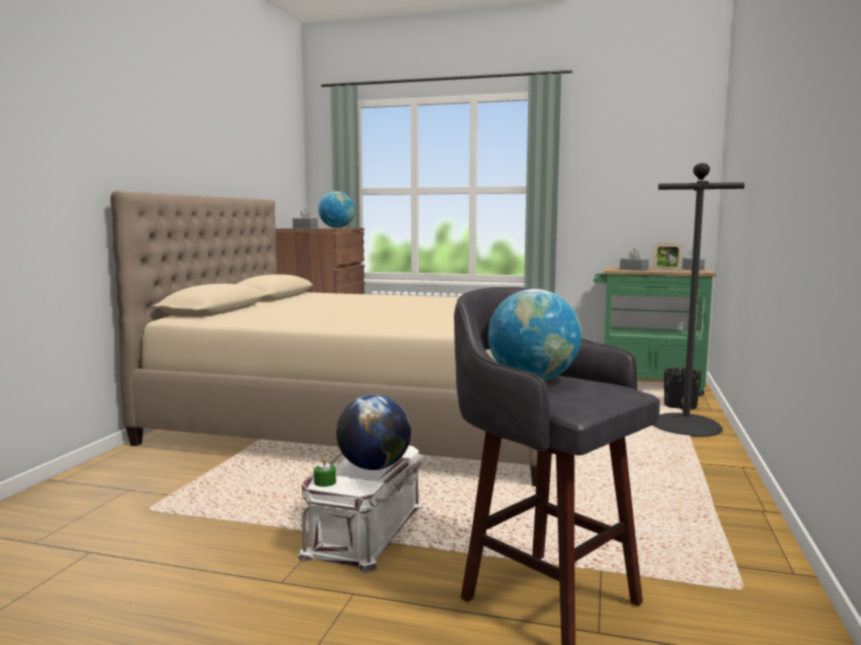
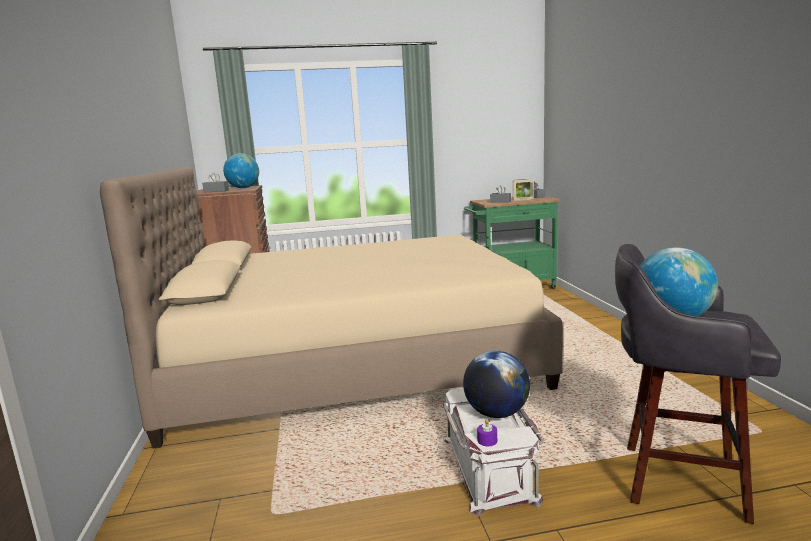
camera: 25 degrees left, 5 degrees up
green candle [314,457,336,487] -> purple candle [477,419,497,446]
black clothes rack [653,163,745,437] -> none
black planter [664,367,701,410] -> none

